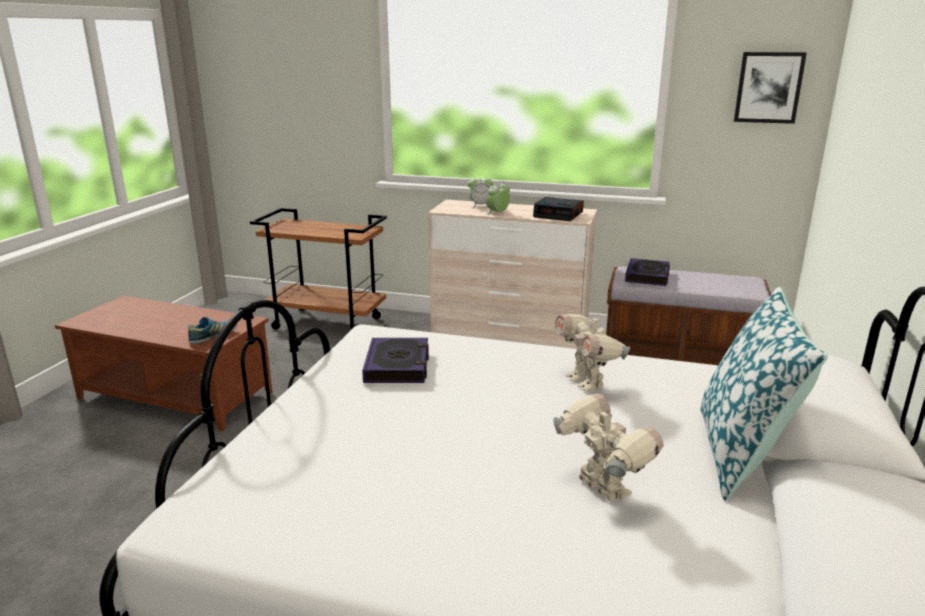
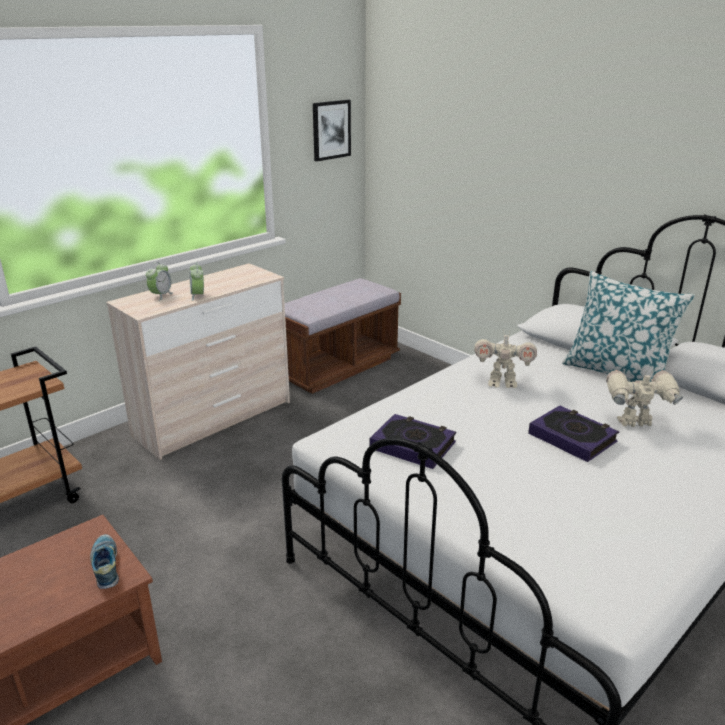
camera: 60 degrees left, 5 degrees up
alarm clock [533,197,584,221] -> none
book [625,258,670,286] -> book moved to [528,405,619,462]

